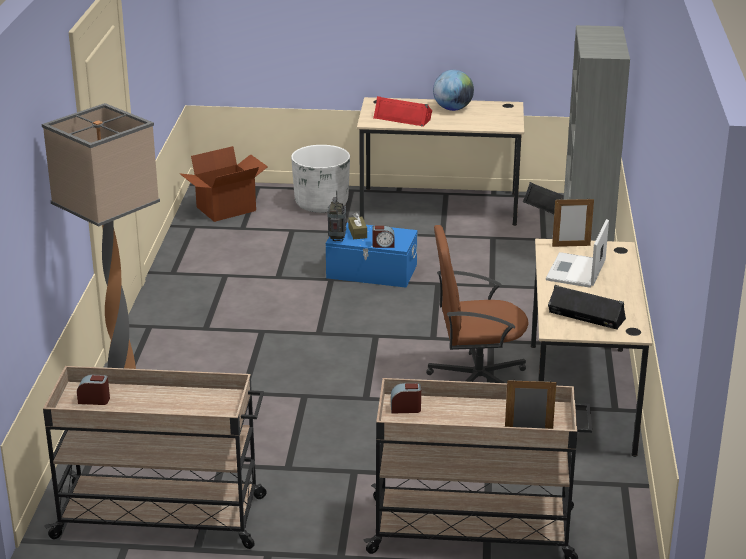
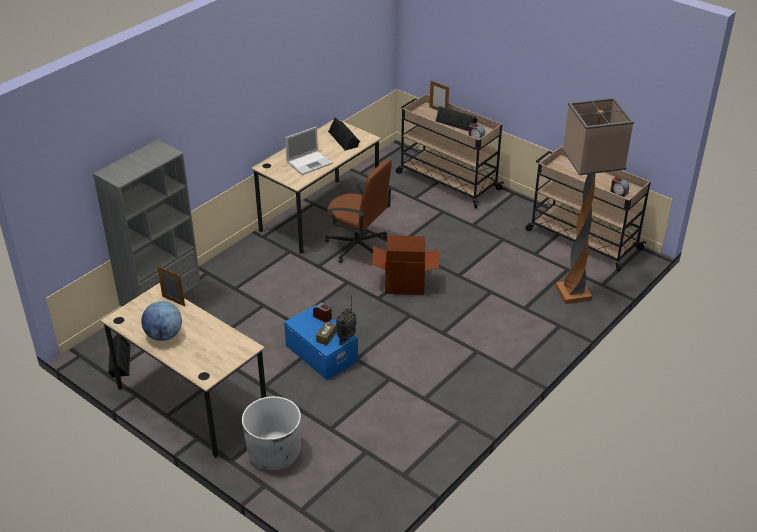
camera: 145 degrees left, 10 degrees up
cardboard box [179,146,268,222] -> cardboard box moved to [372,235,439,295]
red speaker [373,96,432,127] -> none
picture frame [552,197,594,247] -> picture frame moved to [157,266,185,306]
none -> black speaker [435,106,478,132]

